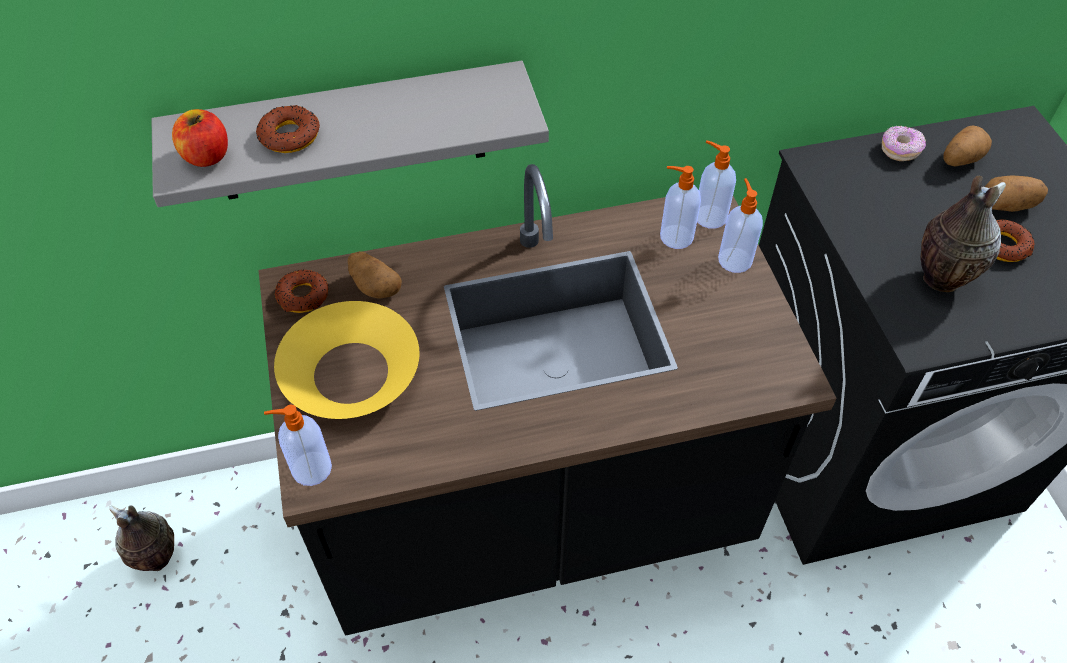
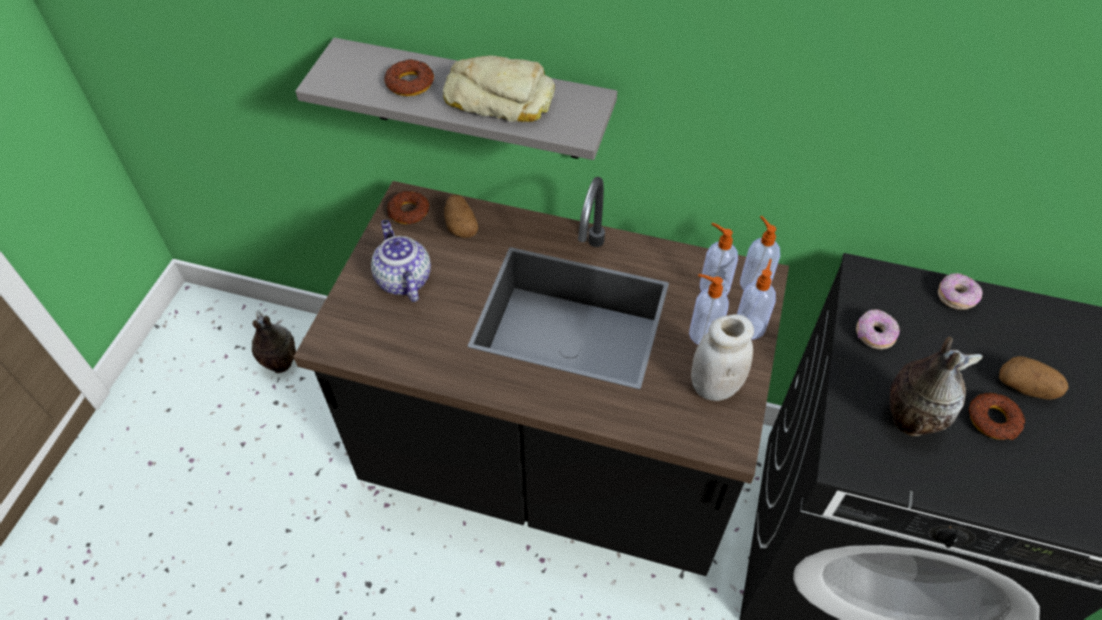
camera: 30 degrees right, 0 degrees up
apple [172,109,228,167] -> none
soap dispenser [264,405,332,486] -> soap dispenser moved to [689,274,729,345]
yellow bowl [274,301,419,419] -> teapot [371,220,431,302]
potato [944,125,992,166] -> none
none -> bread [443,55,555,122]
none -> white jar [691,314,754,401]
none -> donut [856,309,900,349]

